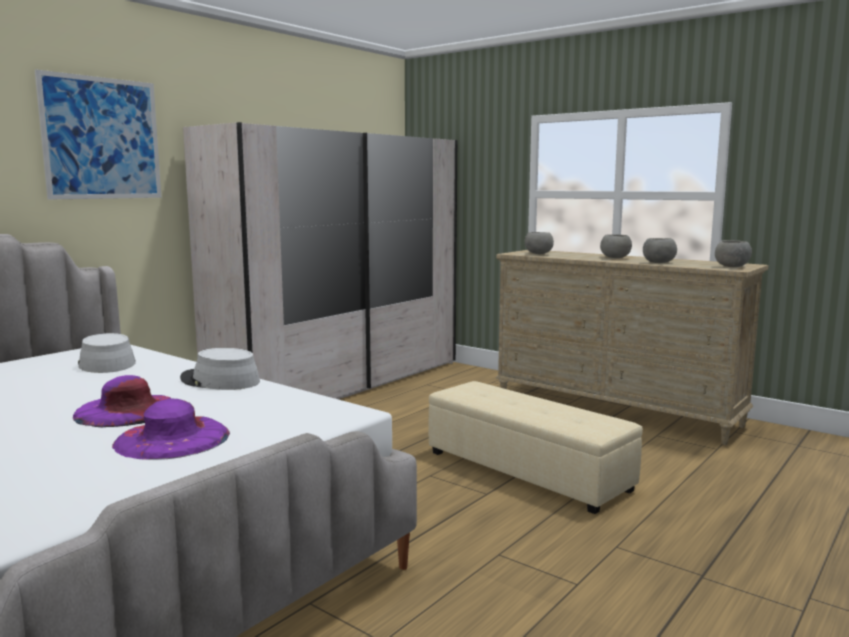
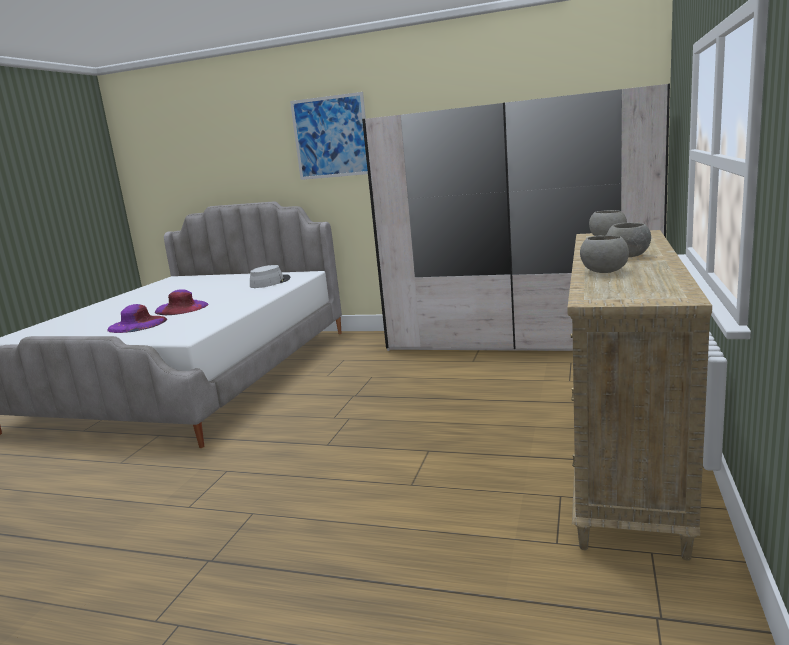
camera: 70 degrees right, 5 degrees up
grey hat [180,348,260,390] -> none
beige ottoman [429,381,643,514] -> none
grey bowl [715,240,752,267] -> none

